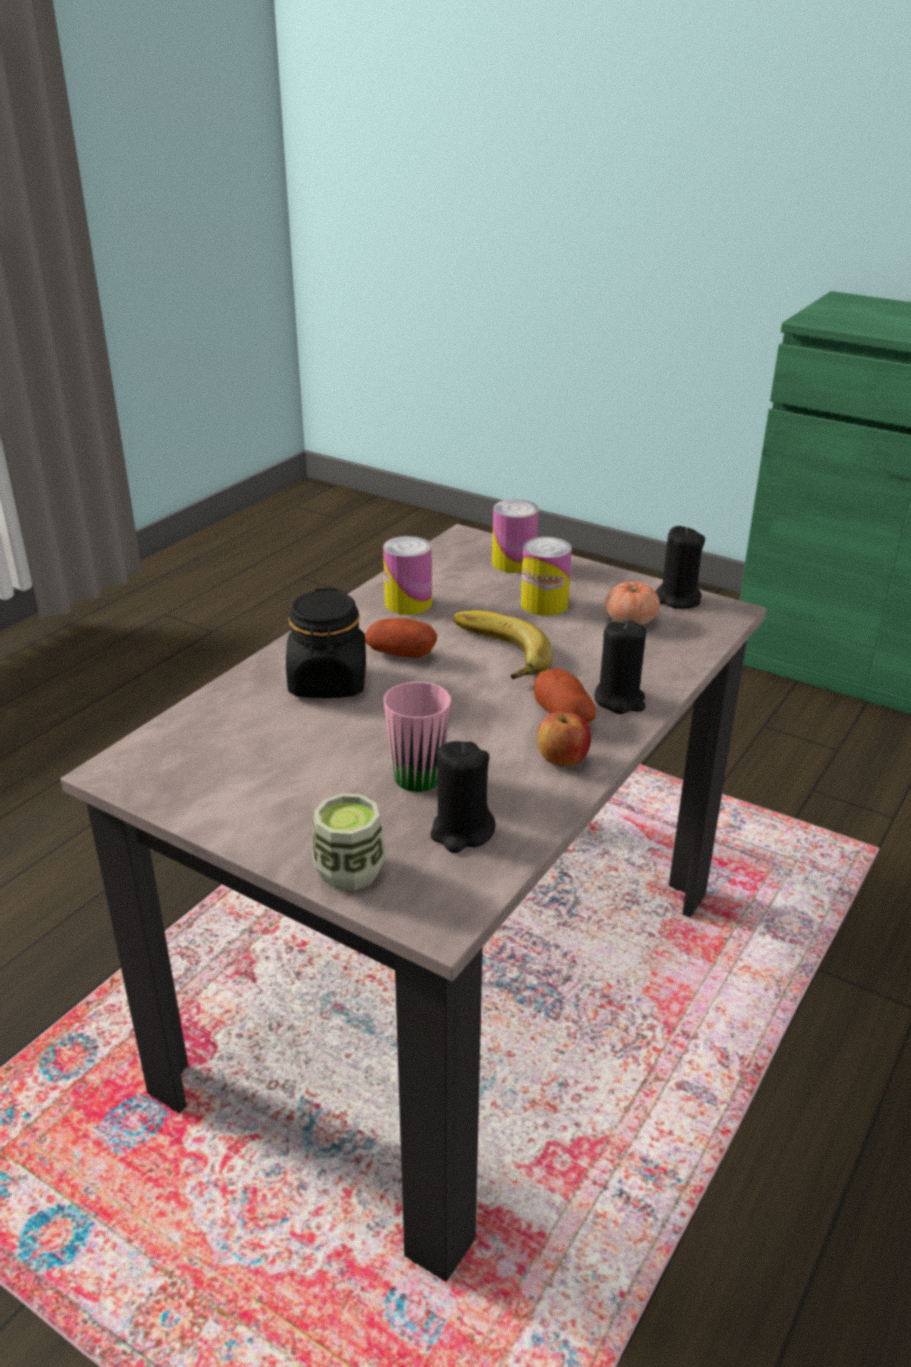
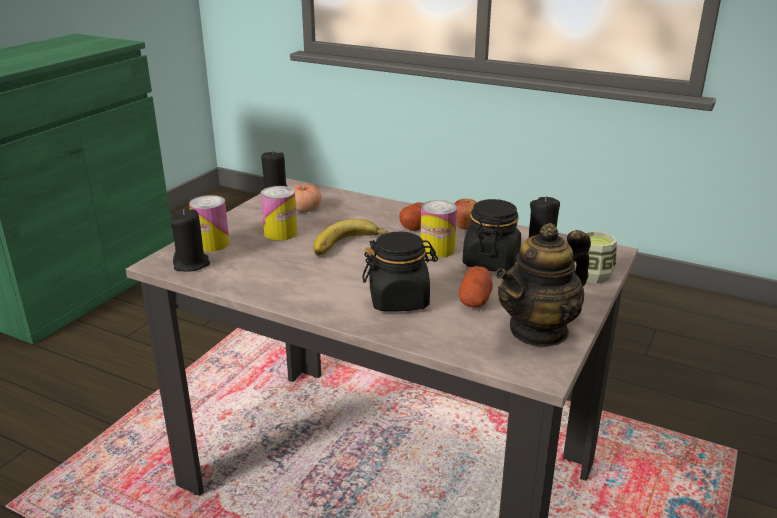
camera: 95 degrees left, 5 degrees down
potato [365,618,437,658] -> potato moved to [459,266,493,307]
can [383,536,432,615] -> can moved to [421,200,457,258]
pink mug [384,682,451,792] -> black jar [462,199,521,272]
black candle [594,620,646,714] -> black candle moved to [170,209,210,272]
none -> teapot [495,223,591,348]

